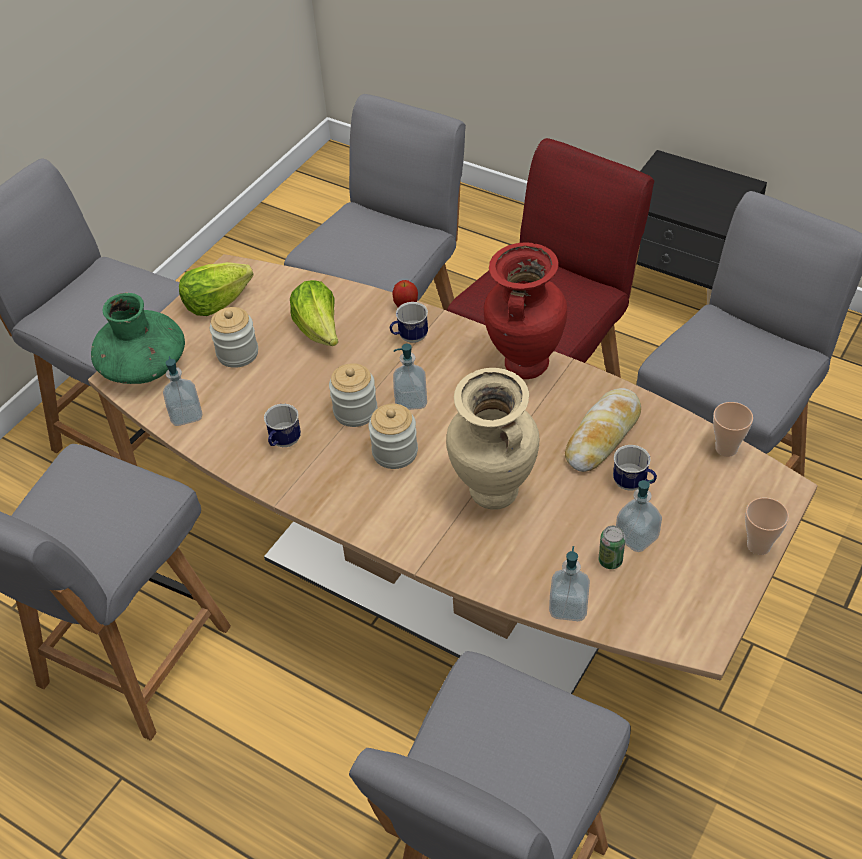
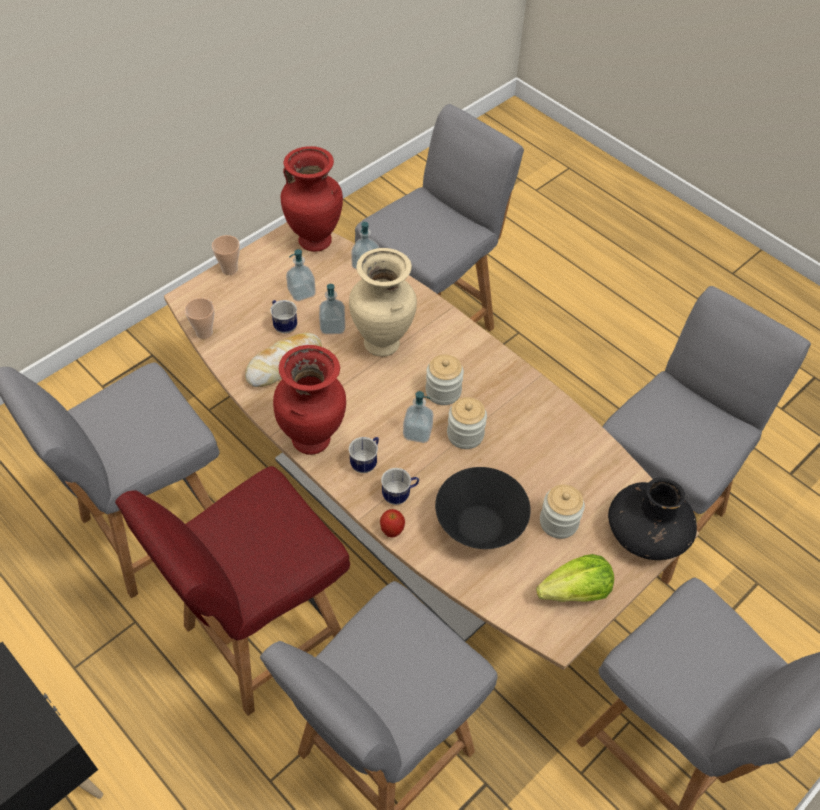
camera: 170 degrees left, 5 degrees up
green vase [91,293,185,384] -> black vase [608,477,697,560]
soap dispenser [163,356,202,426] -> soap dispenser moved to [319,284,345,334]
mug [264,404,301,447] -> mug moved to [349,437,379,473]
lettuce [290,280,338,346] -> black bowl [435,467,531,549]
can [599,526,626,569] -> none
none -> red vase [281,146,343,252]

